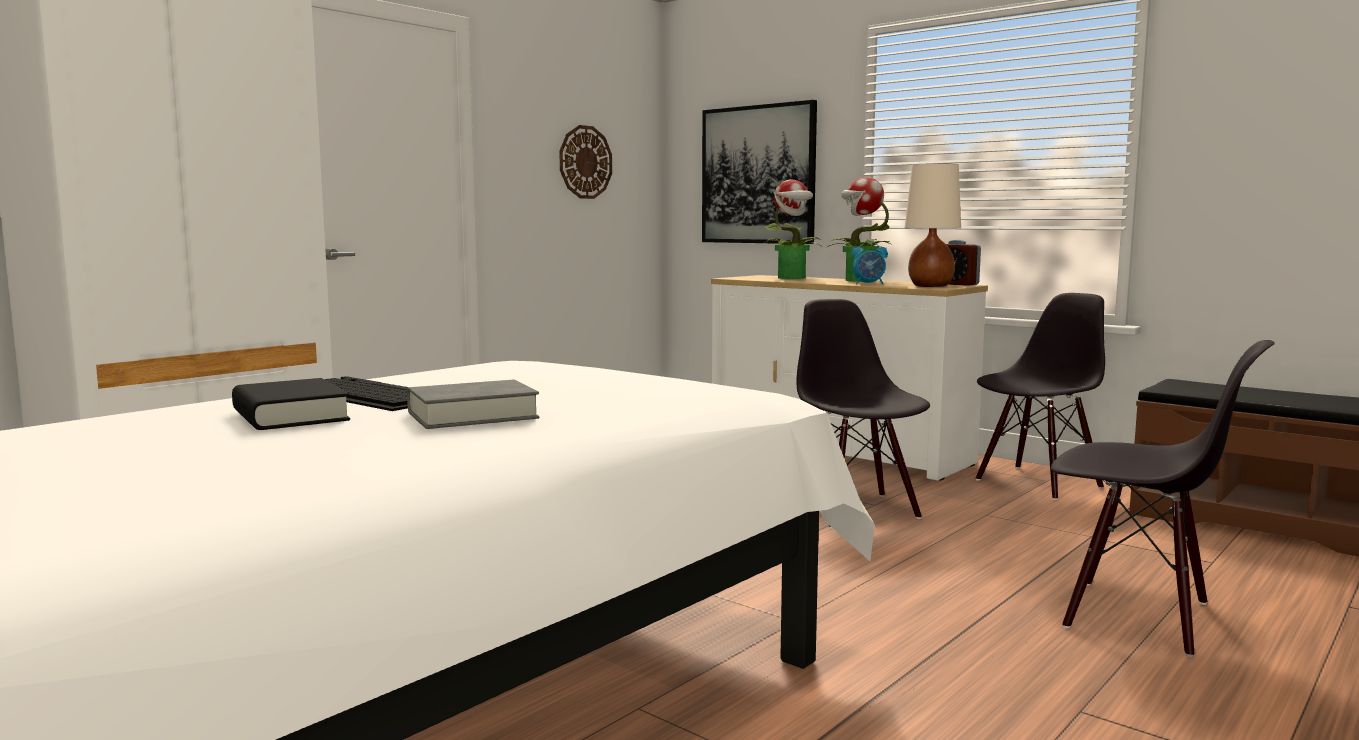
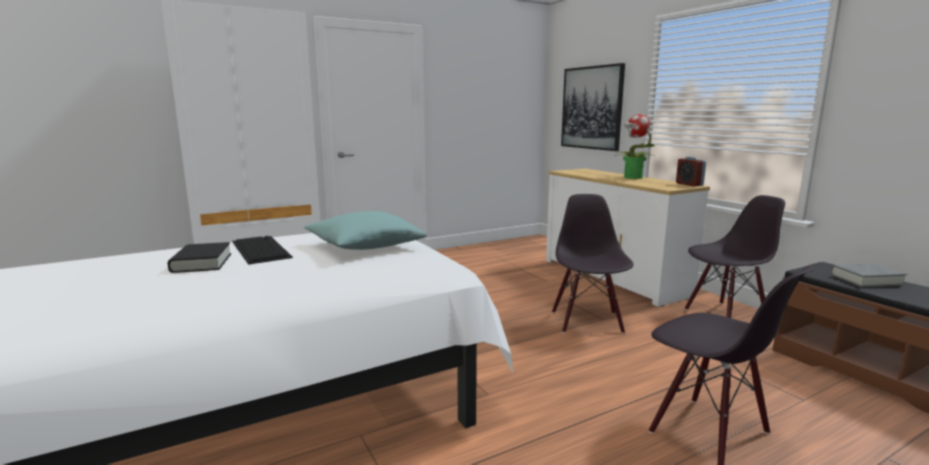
camera: 20 degrees right, 5 degrees up
grey book [407,380,539,429] -> grey book moved to [830,264,907,287]
wall clock [559,125,612,199] -> none
potted plant [763,180,822,279] -> none
alarm clock [852,241,888,284] -> none
beige table lamp [905,163,961,287] -> none
none -> turquoise pillow [304,211,427,250]

